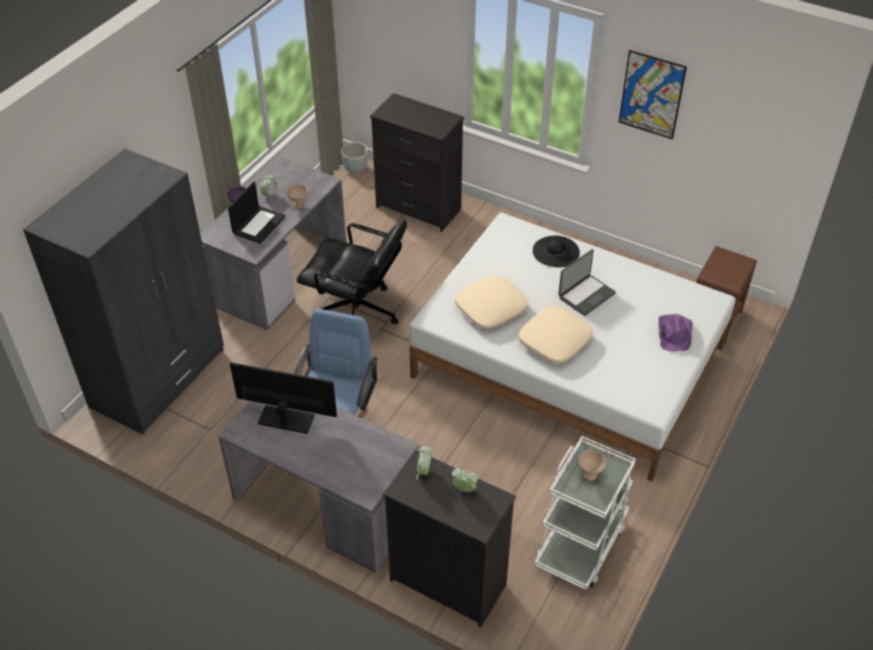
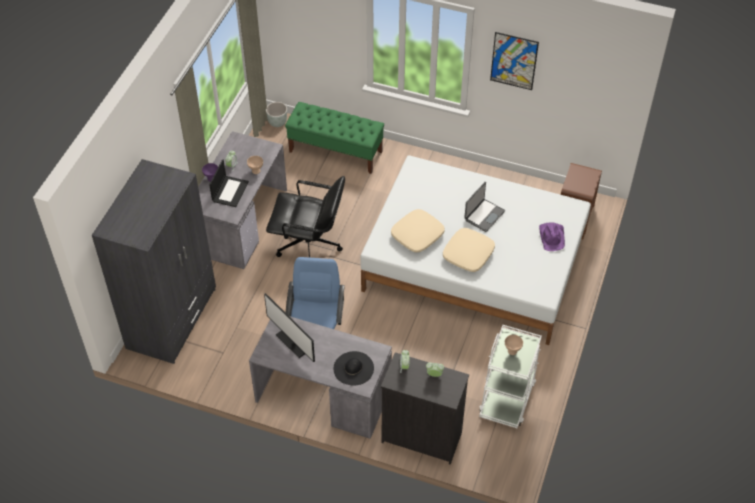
camera: 10 degrees left, 5 degrees up
monitor [230,362,337,434] -> monitor turned 135 degrees counterclockwise [264,293,315,362]
black dresser [370,93,464,232] -> green bench [285,102,384,174]
black hat [533,236,580,267] -> black hat moved to [334,351,374,385]

